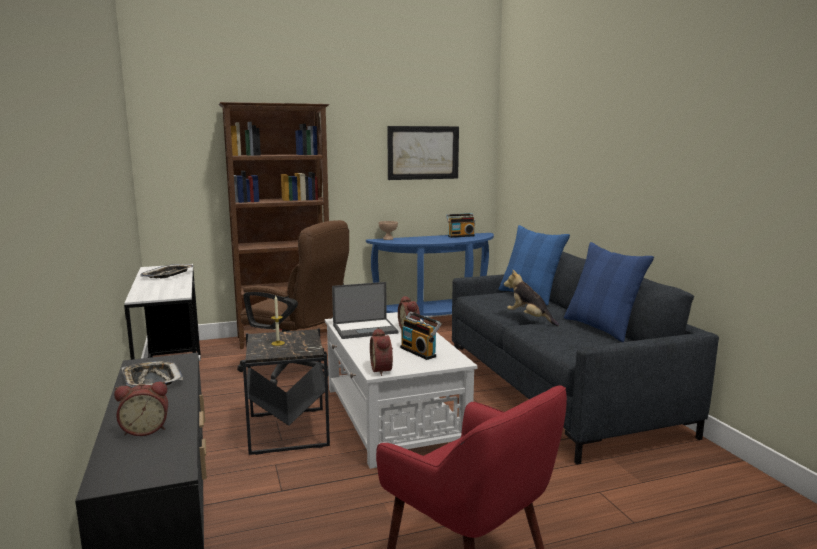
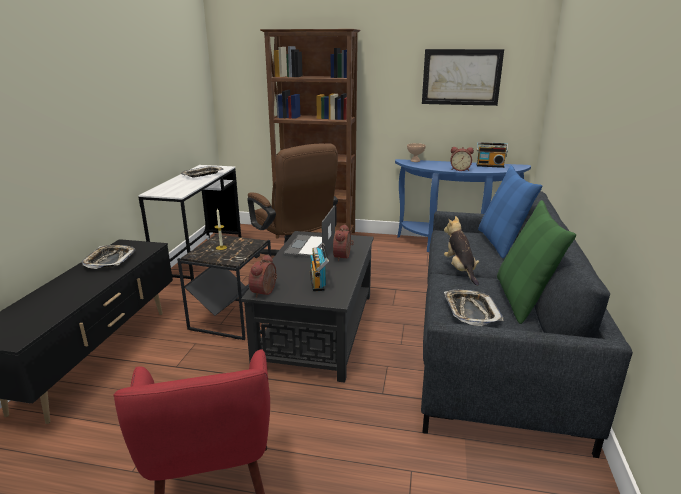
camera: 30 degrees right, 10 degrees up
alarm clock [114,382,168,436] -> alarm clock moved to [451,147,474,171]
white coffee table [325,312,477,469] -> black coffee table [241,231,374,383]
laptop [332,282,399,339] -> laptop turned 90 degrees clockwise [283,205,335,258]
blue pillow [564,242,654,342] -> green pillow [497,200,576,324]
none -> tray [444,290,503,326]

